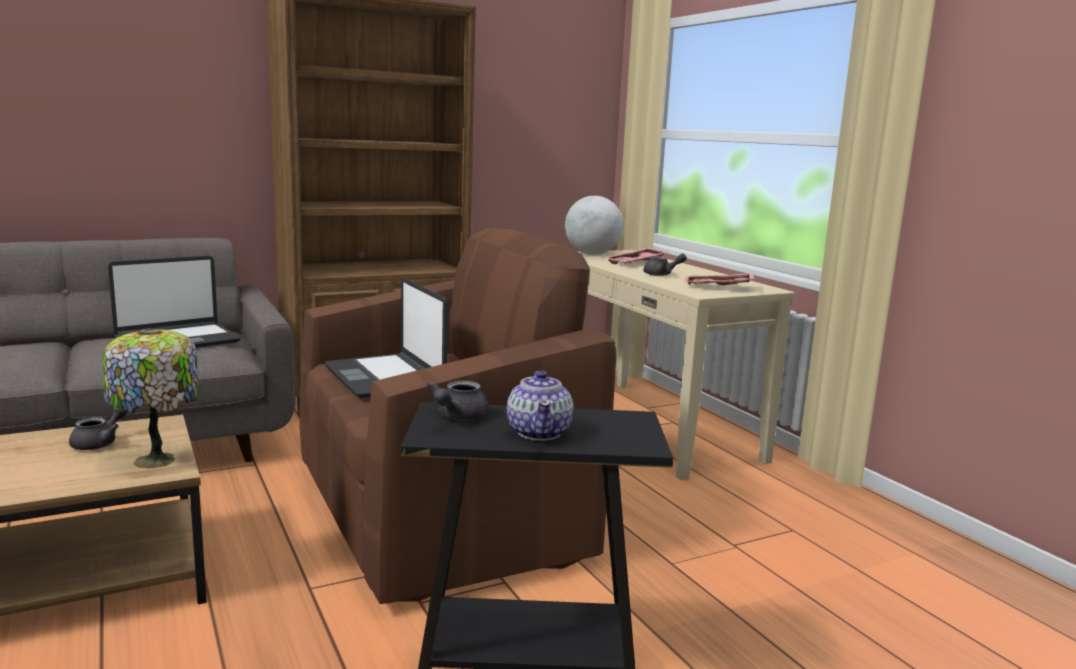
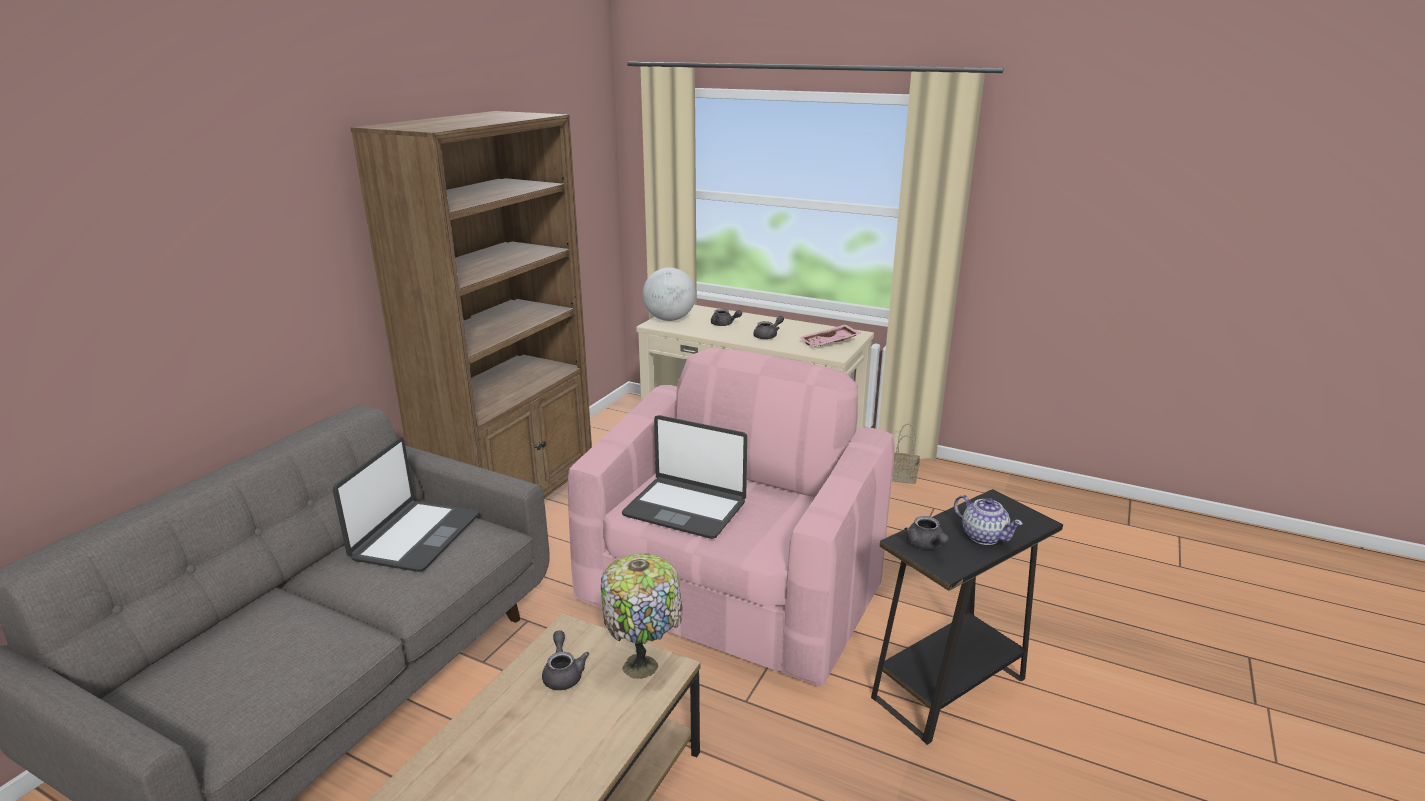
camera: 35 degrees left, 10 degrees up
brown armchair [299,228,616,604] -> pink armchair [568,348,895,687]
pink tray [604,248,669,264] -> grey teapot [711,309,742,326]
none -> basket [892,424,920,484]

